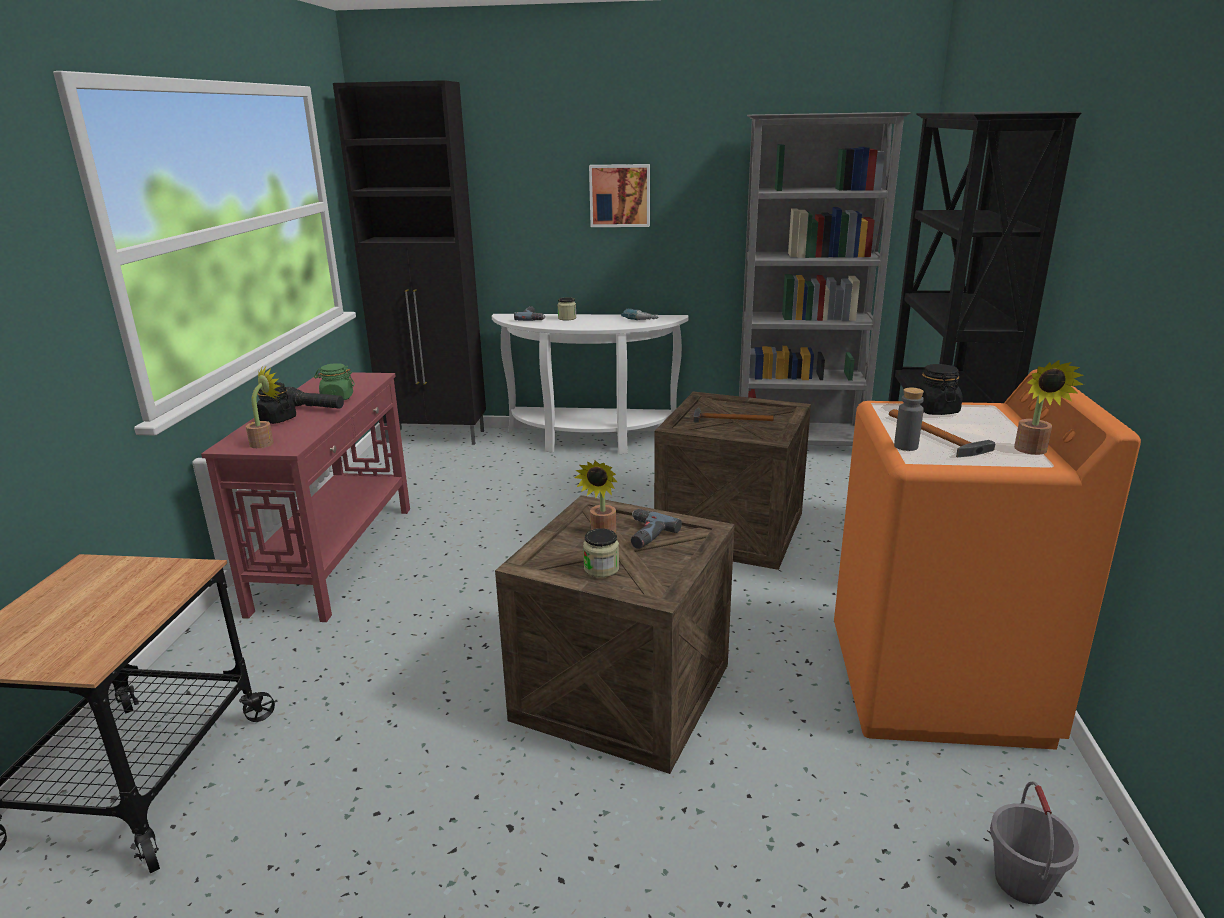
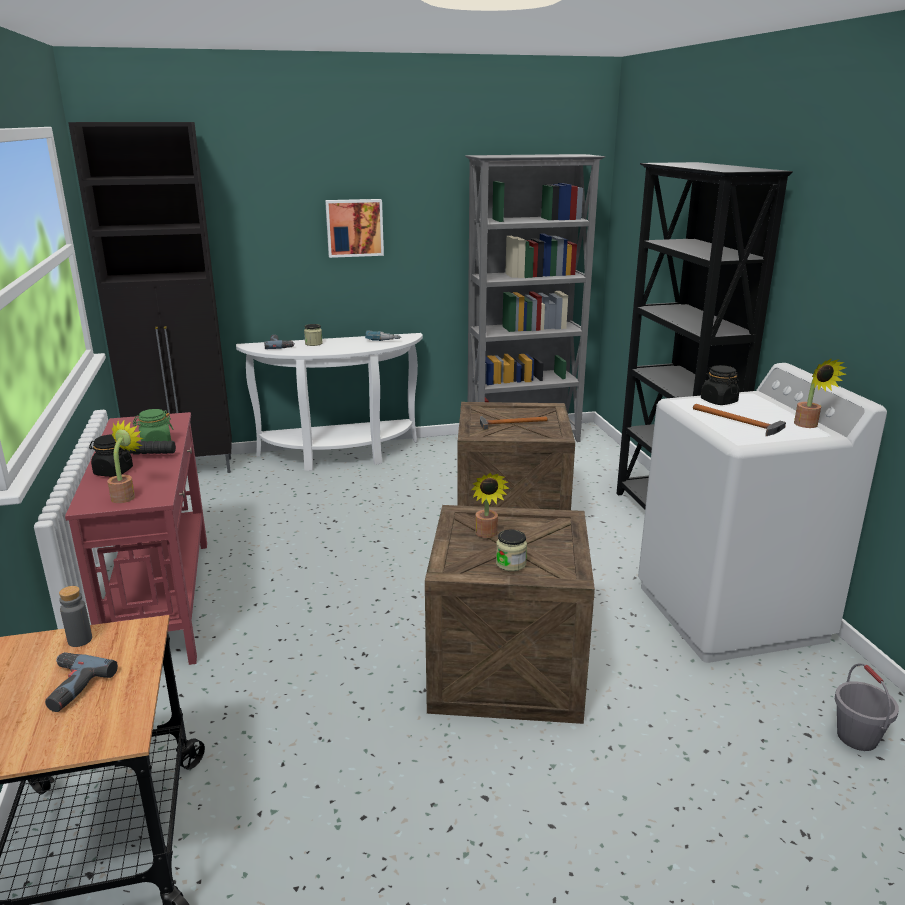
camera: 20 degrees left, 0 degrees up
power drill [631,509,682,549] -> power drill moved to [45,652,118,712]
orange washing machine [834,369,1141,750] -> white washing machine [638,363,887,663]
grey bottle [894,388,924,451] -> grey bottle moved to [59,586,92,647]

